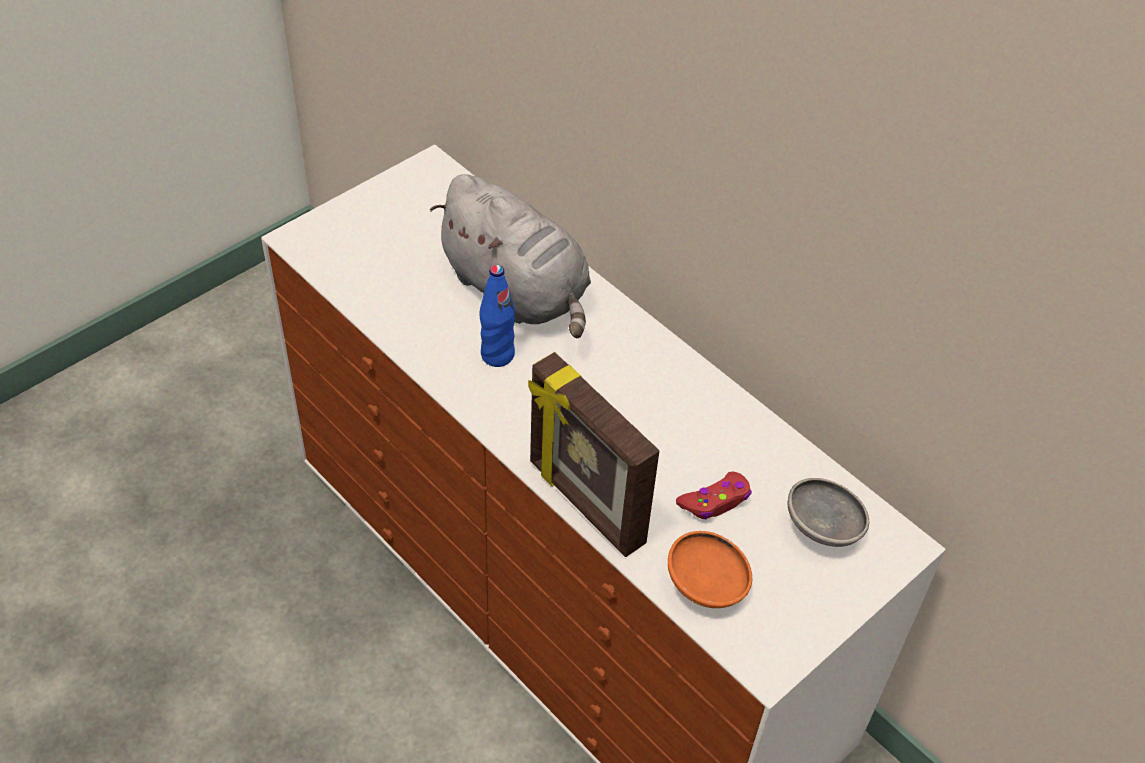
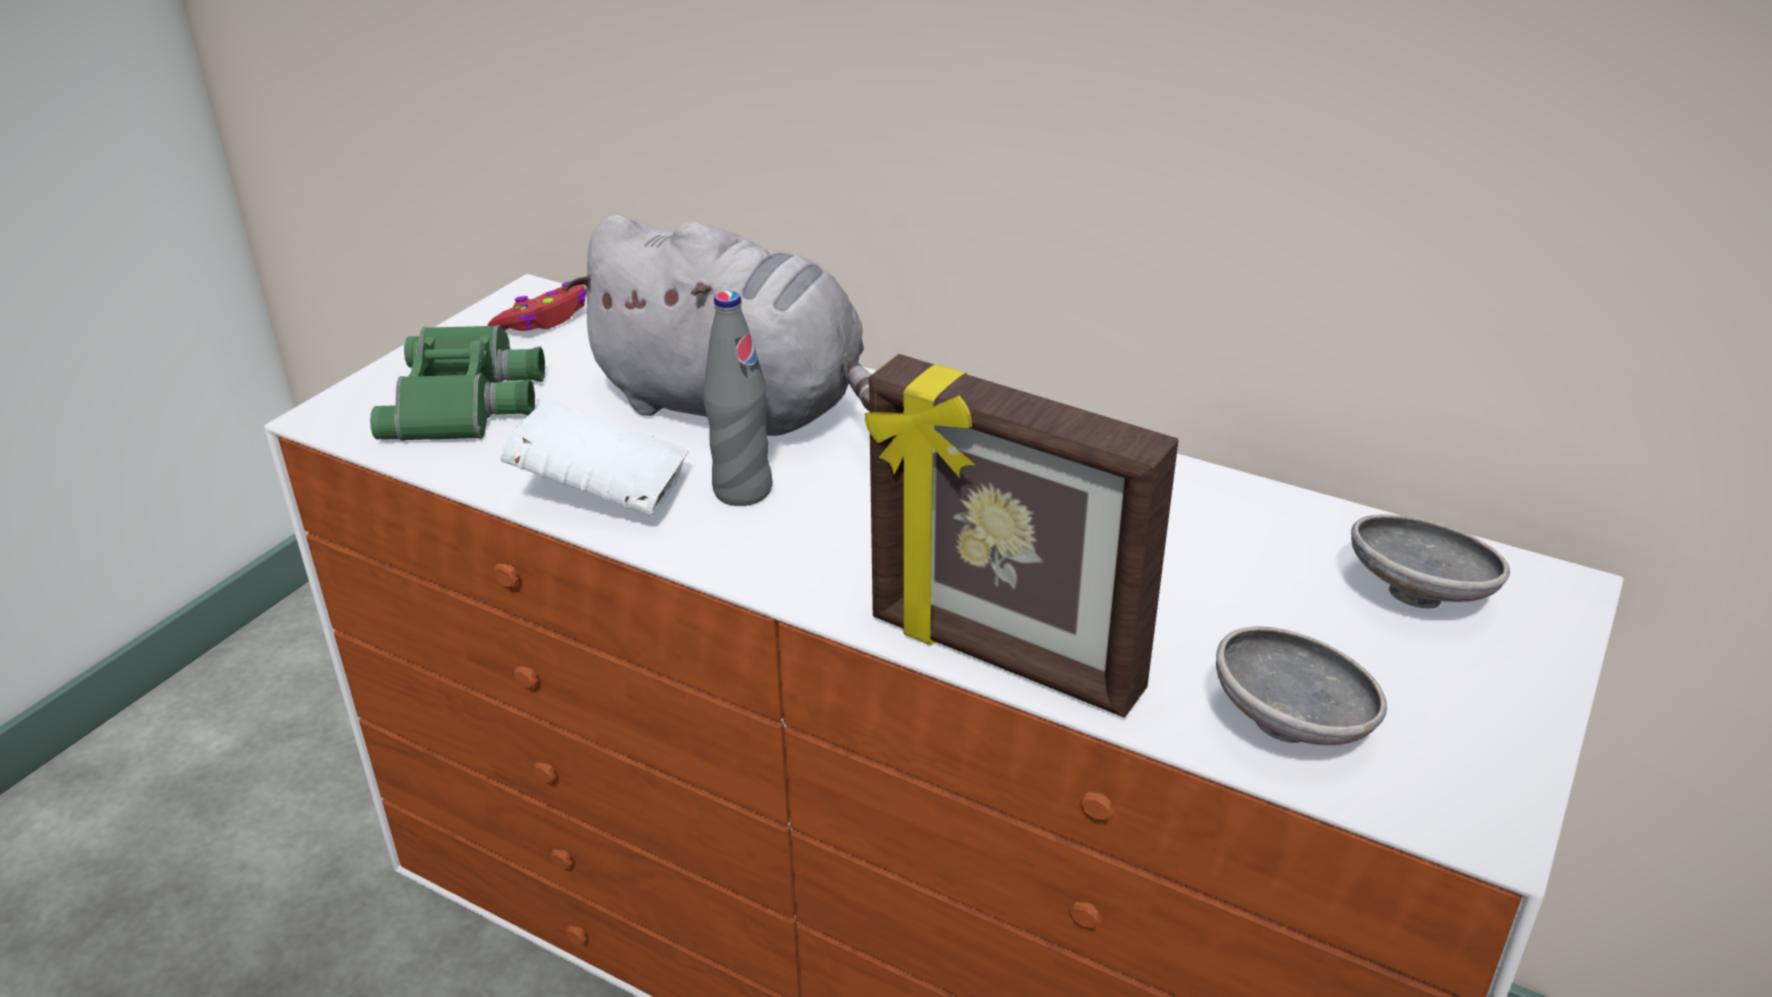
camera: 15 degrees left, 15 degrees down
blue bottle [479,265,515,367] -> grey bottle [703,291,773,506]
orange bowl [668,531,752,608] -> grey bowl [1216,626,1387,745]
red game controller [676,472,752,520] -> red game controller moved to [488,281,586,331]
none -> green binoculars [370,325,545,441]
none -> white book [501,398,688,517]

